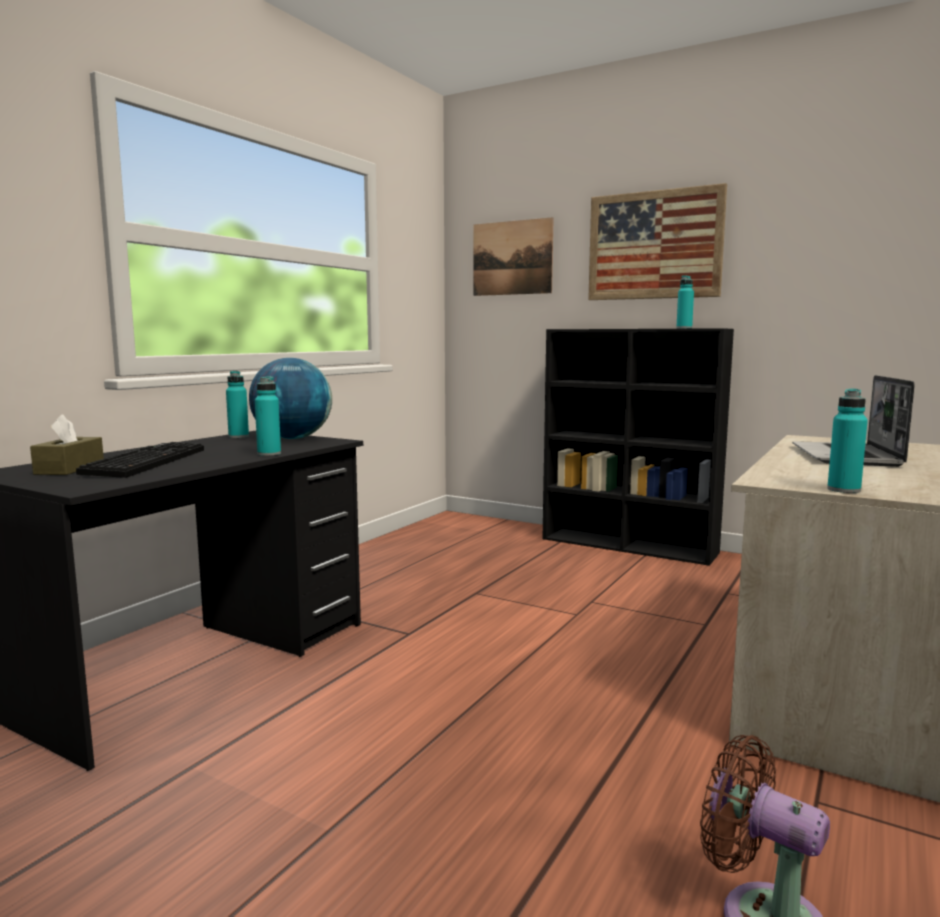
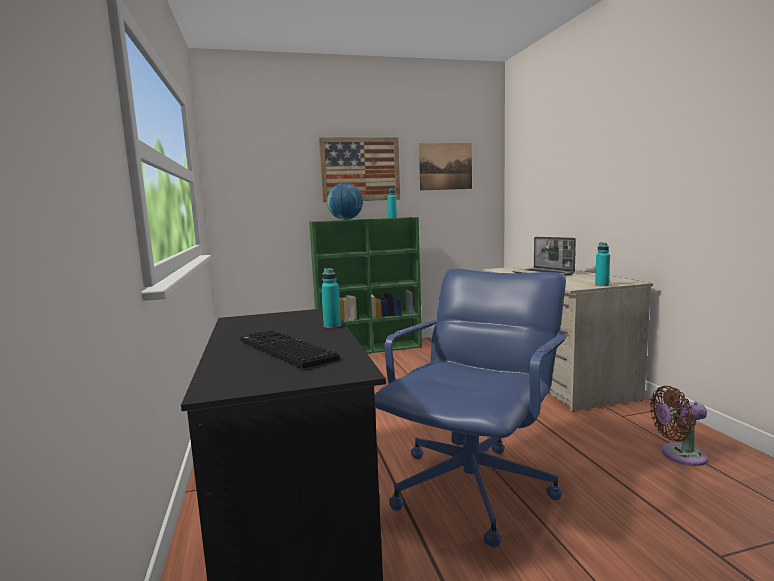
camera: 45 degrees left, 0 degrees up
brown tissue box [30,414,104,475] -> none
turquoise bottle [226,371,249,438] -> none
globe [249,358,332,439] -> globe moved to [327,183,363,220]
picture [473,217,554,296] -> picture moved to [419,143,472,190]
black bookcase [542,328,734,566] -> green bookcase [309,217,422,354]
none -> blue office chair [374,269,566,548]

